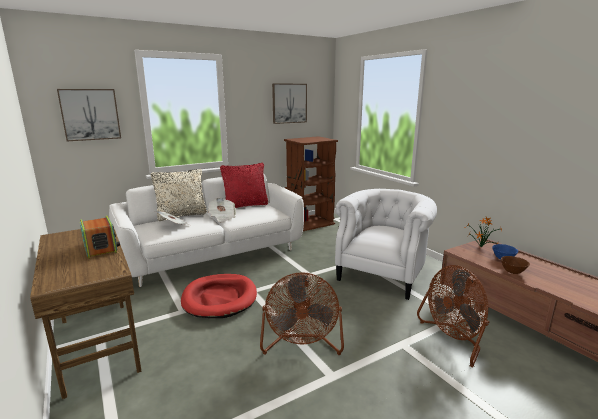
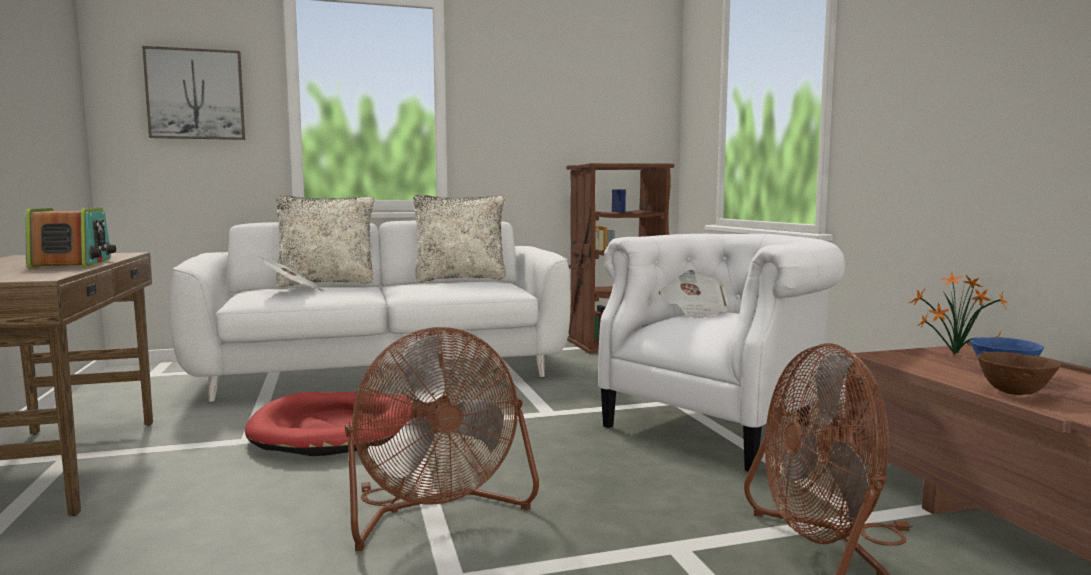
camera: 15 degrees right, 10 degrees down
newspaper [208,198,236,222] -> newspaper moved to [658,270,728,318]
red pillow [220,163,268,208] -> beige pillow [413,194,506,282]
brown fan [260,273,344,355] -> brown fan turned 45 degrees counterclockwise [345,327,539,551]
picture [272,83,307,124] -> none

